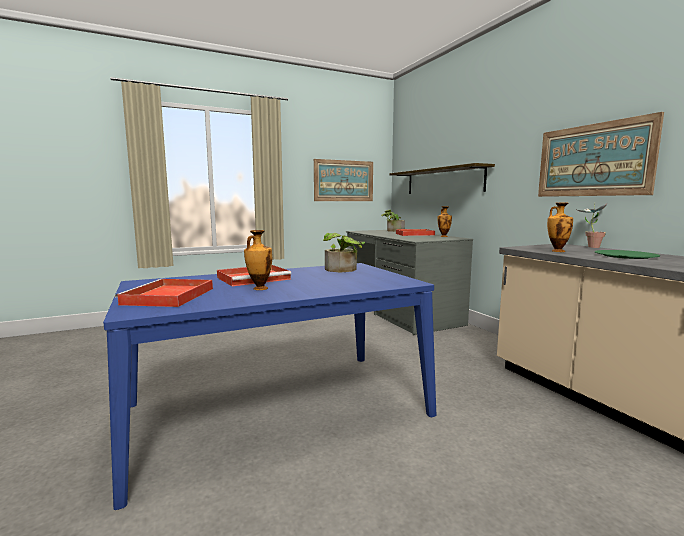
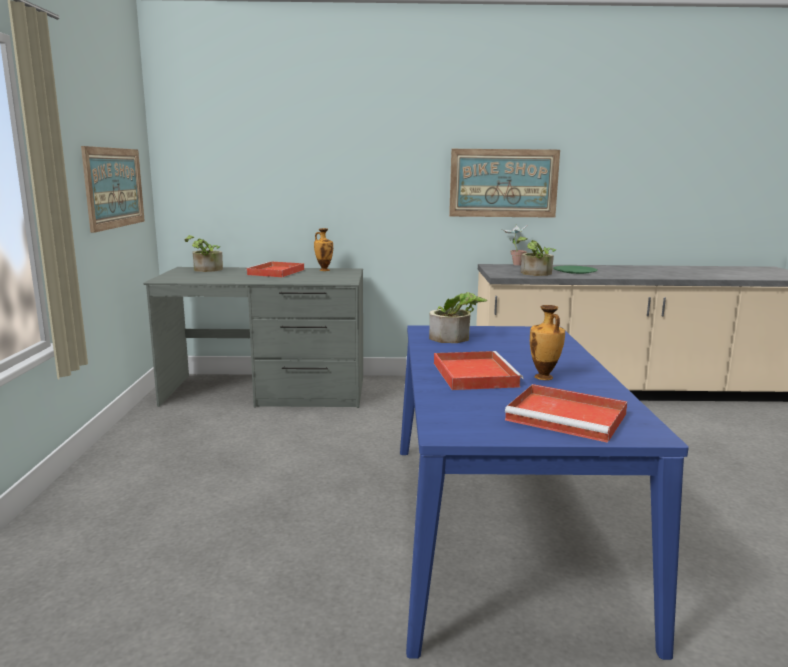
camera: 65 degrees left, 5 degrees up
shelf [390,163,495,194] -> none
vase [547,202,573,252] -> potted plant [516,236,557,276]

